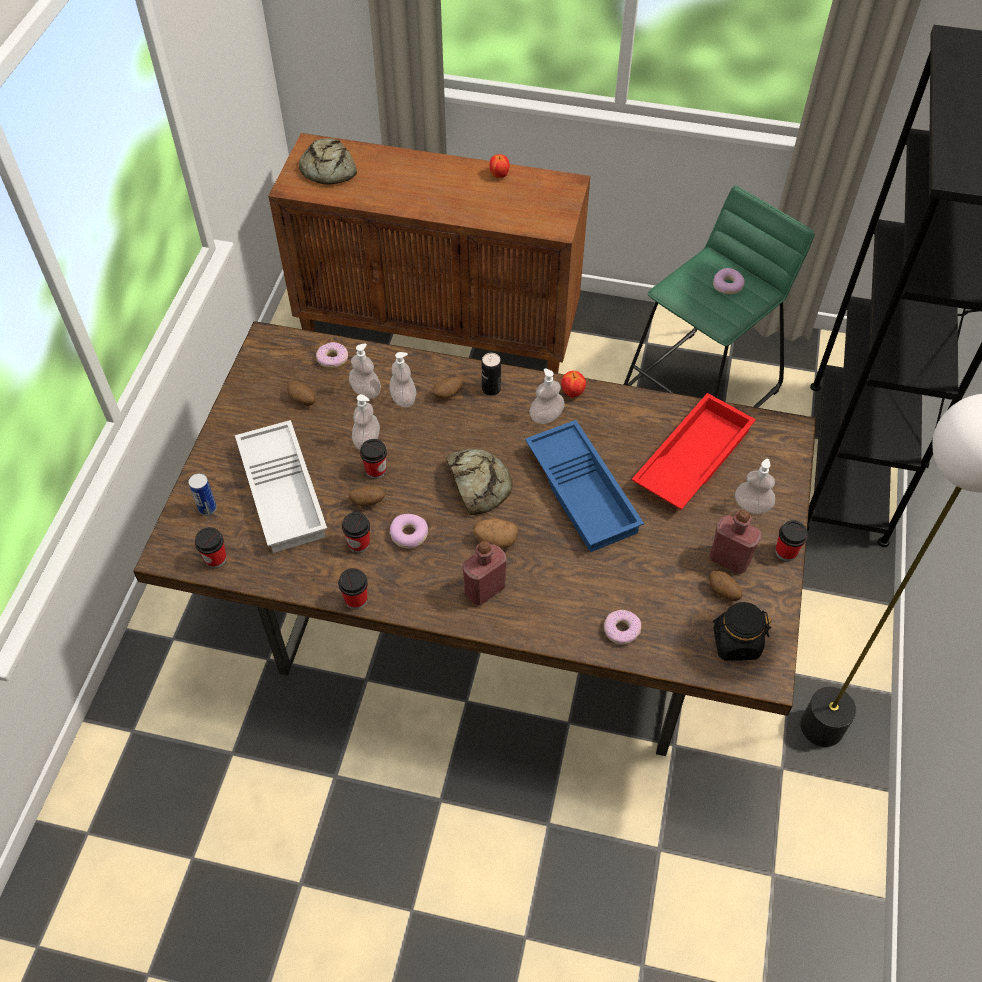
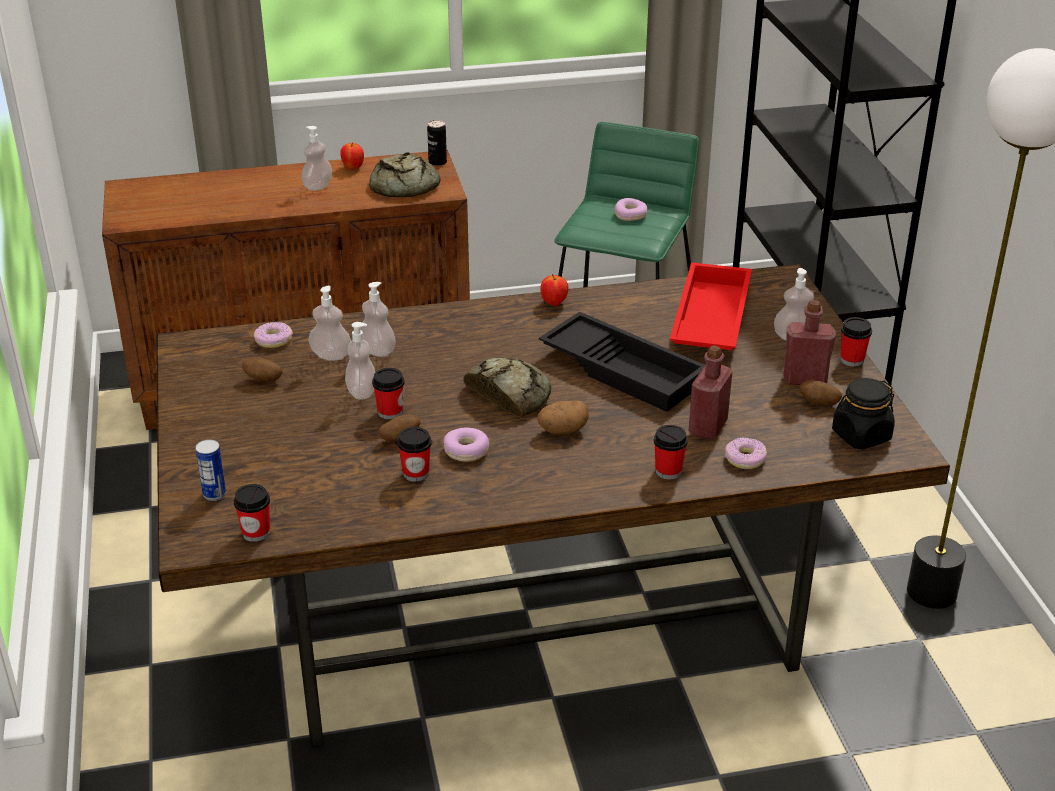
camera: 25 degrees left, 20 degrees down
white tray [235,420,327,553] -> none
bread [299,138,357,185] -> bread moved to [369,152,441,197]
cup [338,568,368,610] -> cup moved to [654,425,688,480]
potato [433,377,463,399] -> none
red bottle [462,541,507,606] -> red bottle moved to [689,345,732,440]
can [482,353,501,396] -> can moved to [427,120,447,166]
blue tray [525,420,644,552] -> black tray [539,312,705,412]
soap dispenser [530,368,565,424] -> soap dispenser moved to [302,126,332,191]

